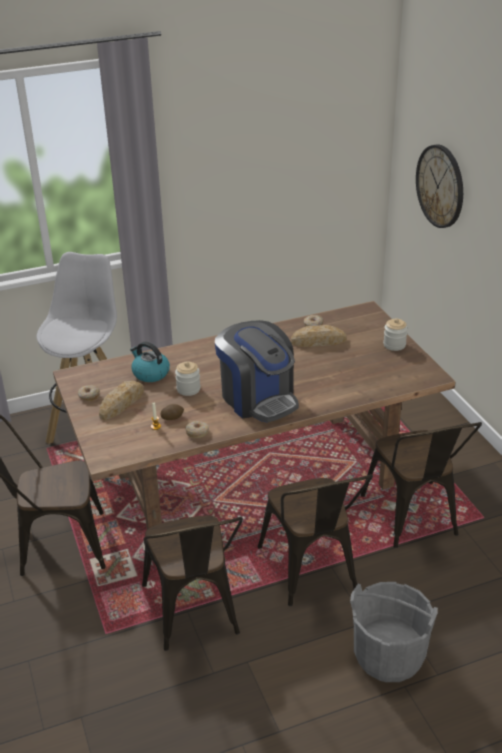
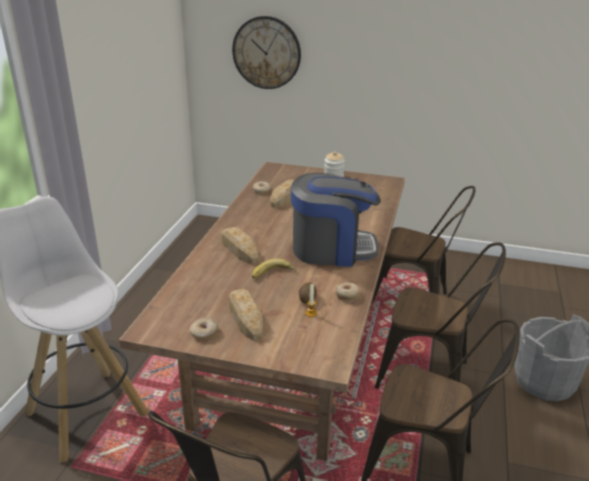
camera: 55 degrees left, 5 degrees down
kettle [130,342,170,382] -> none
jar [175,361,201,396] -> banana [252,259,296,279]
none -> bread [221,227,258,264]

